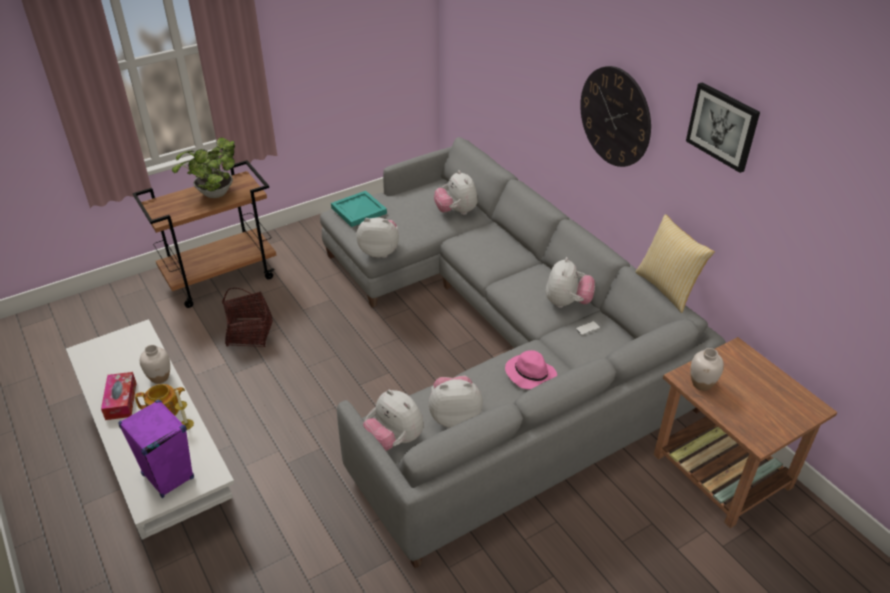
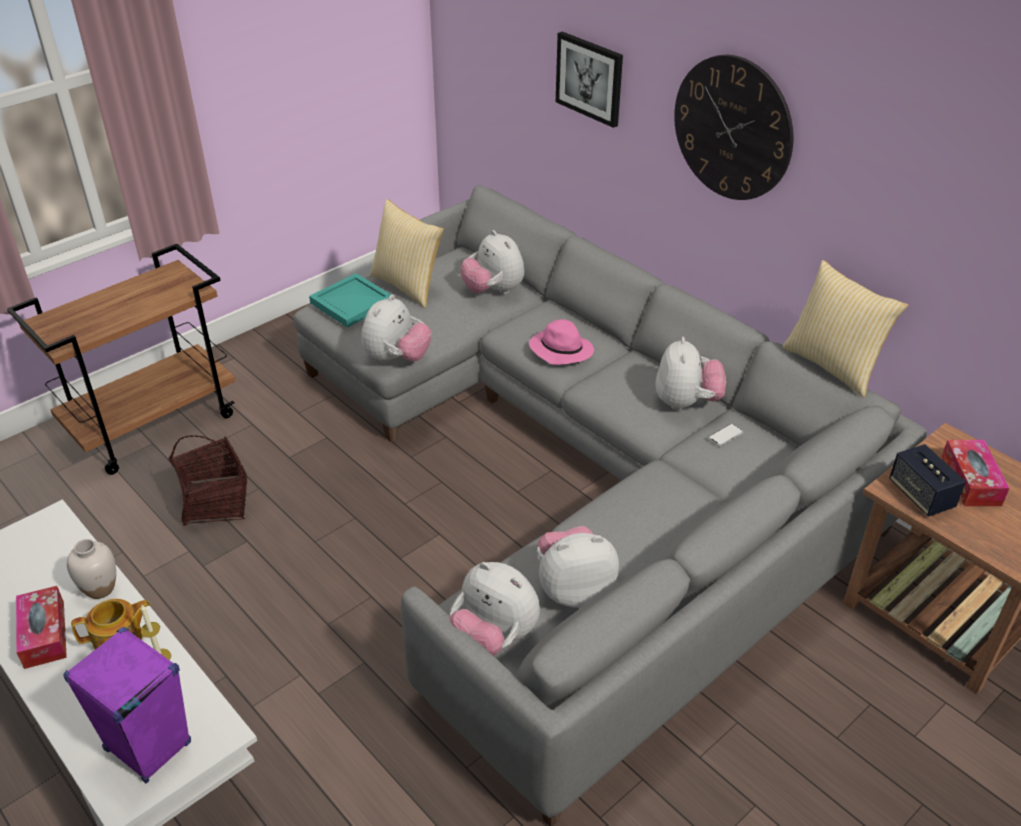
camera: 10 degrees left, 0 degrees up
potted plant [172,137,235,198] -> none
plush toy [356,217,399,258] -> plush toy turned 120 degrees clockwise [361,294,431,363]
pink hat [505,350,557,389] -> pink hat moved to [529,319,594,365]
picture [686,82,760,173] -> picture moved to [556,32,623,128]
white vase [690,348,724,391] -> speaker [889,444,966,517]
none -> pillow [370,199,444,308]
none -> tissue box [941,440,1010,506]

